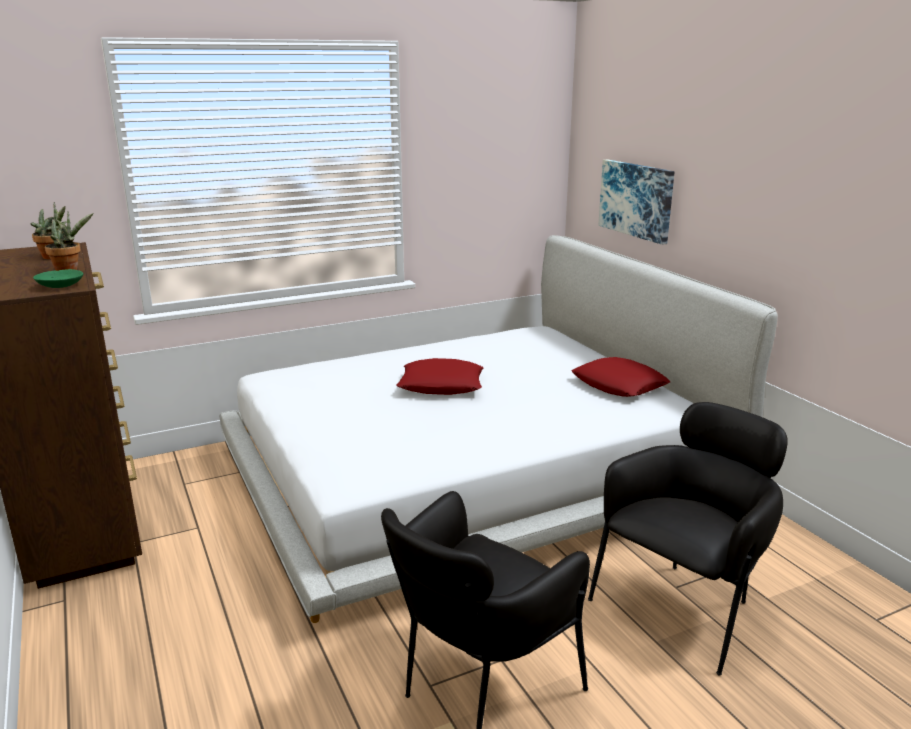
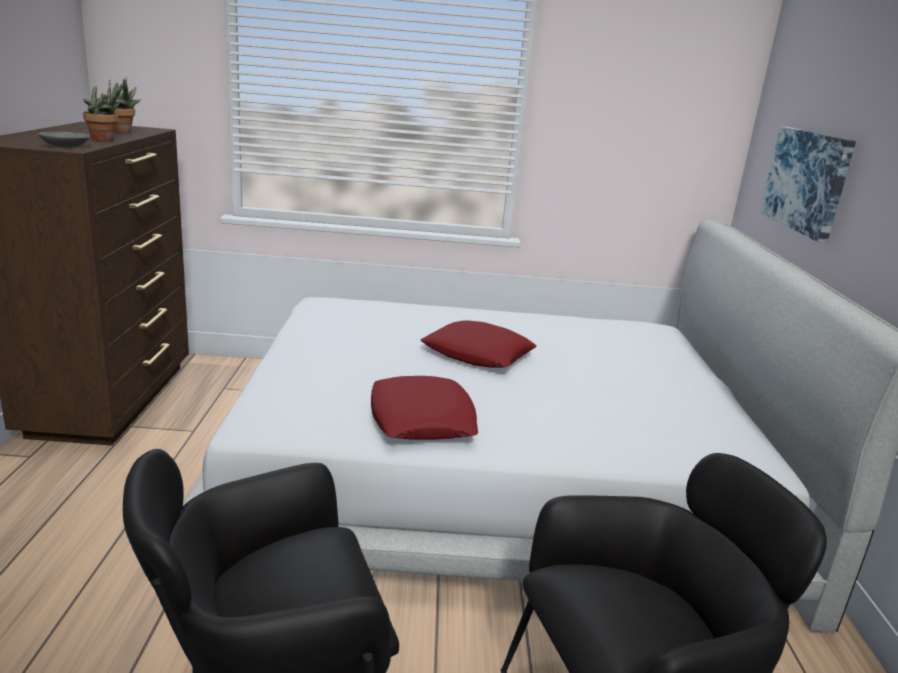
camera: 25 degrees right, 0 degrees up
green bowl [33,269,83,288] -> grey bowl [38,132,90,148]
red pillow [571,357,671,397] -> red pillow moved to [371,376,478,440]

